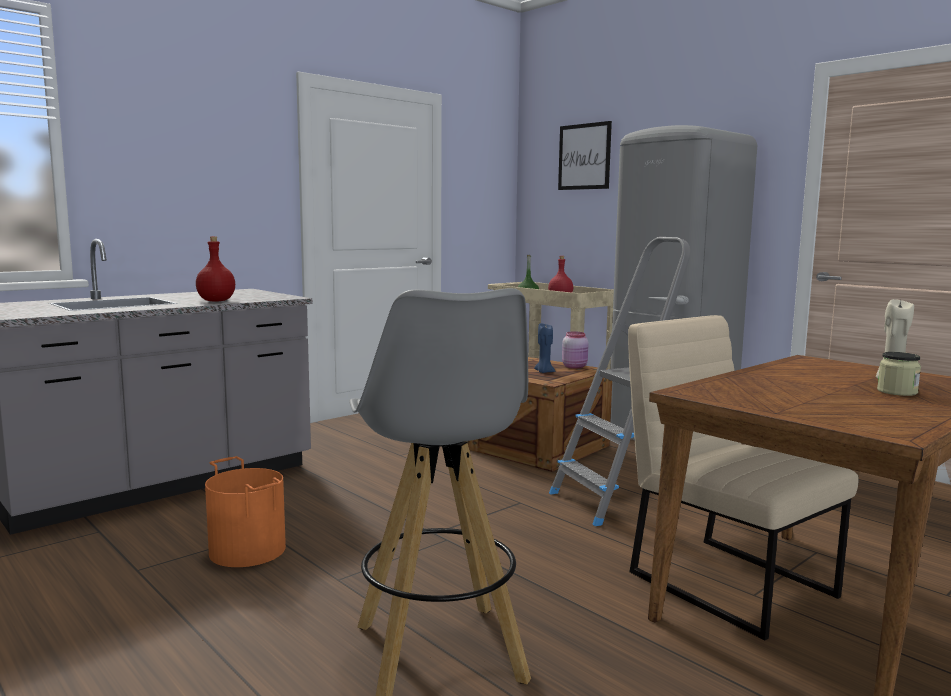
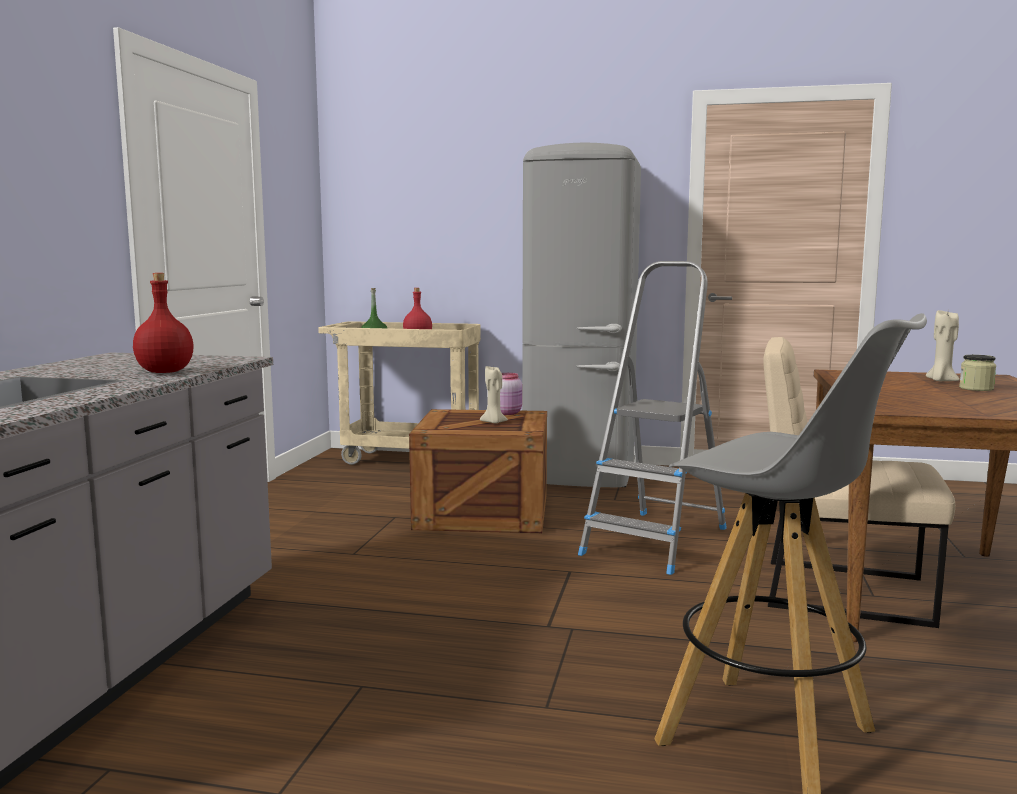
camera: 35 degrees left, 0 degrees up
orange bucket [205,456,286,567] -> none
blue candle [534,323,555,373] -> beige candle [480,366,508,424]
picture [558,121,612,190] -> none

